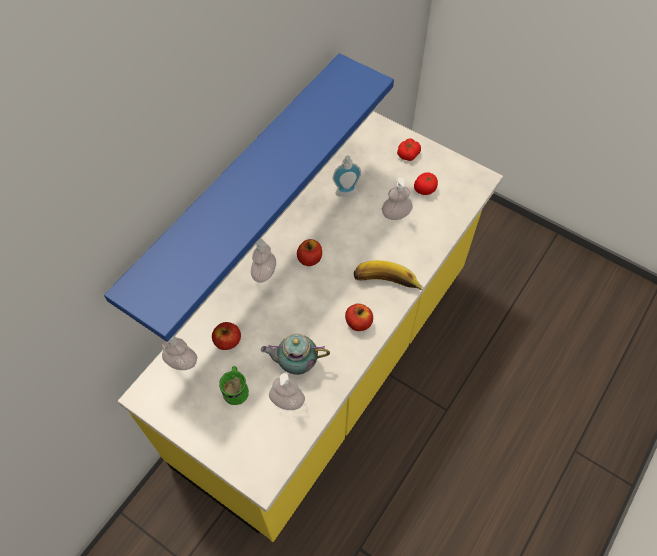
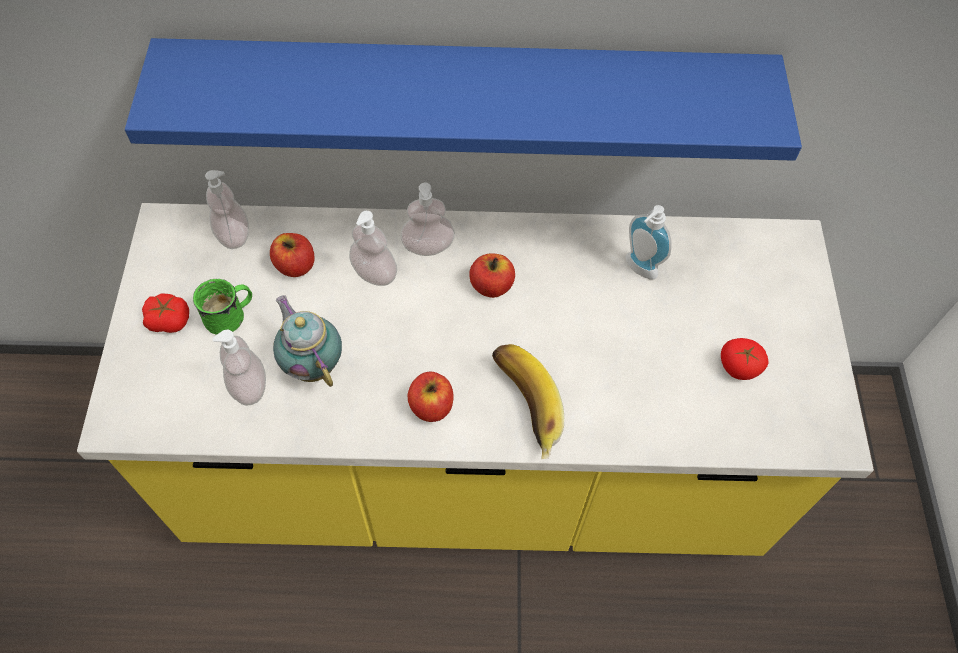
camera: 55 degrees right, 0 degrees up
soap dispenser [382,178,413,220] -> soap dispenser moved to [349,211,397,286]
tomato [397,139,421,161] -> tomato moved to [142,293,189,333]

